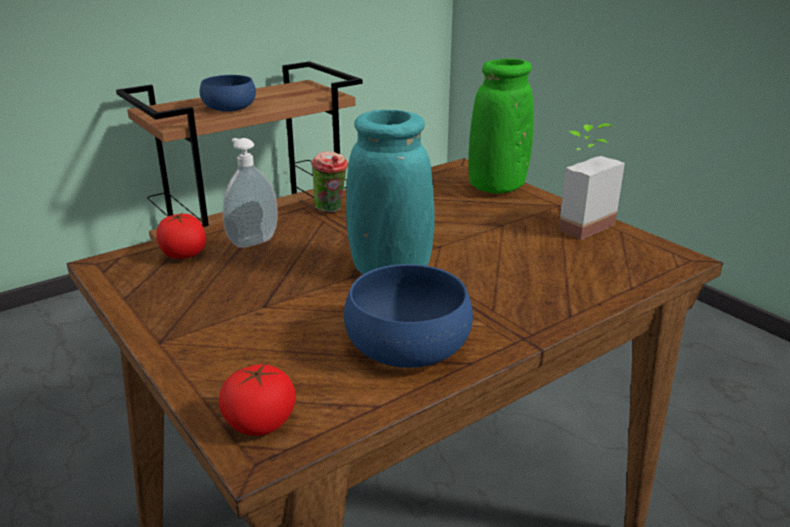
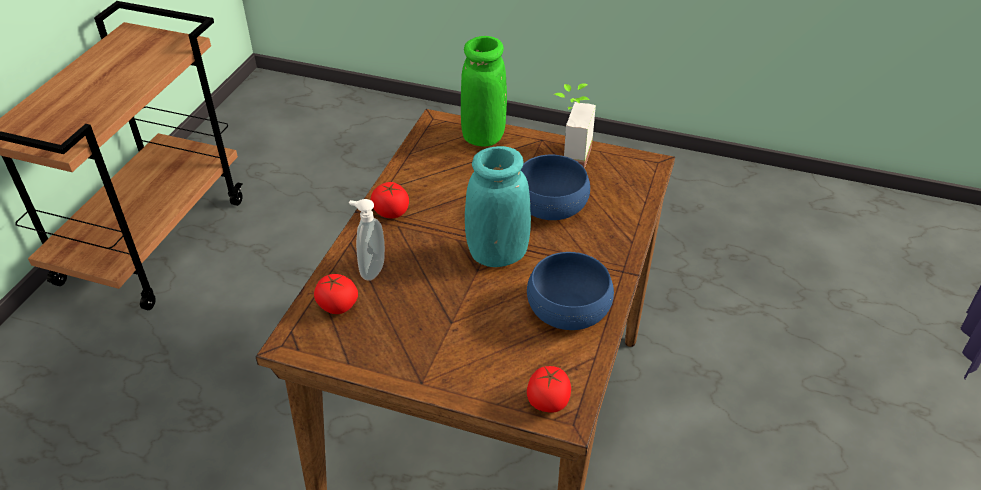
camera: 35 degrees left, 15 degrees up
blue bowl [200,75,256,112] -> blue bowl moved to [521,155,590,220]
cup [311,151,348,212] -> tomato [371,182,409,218]

